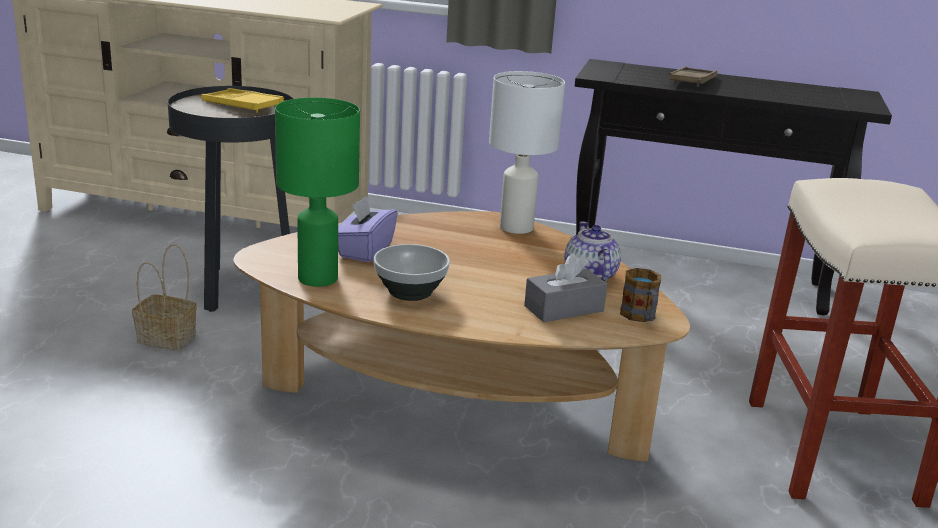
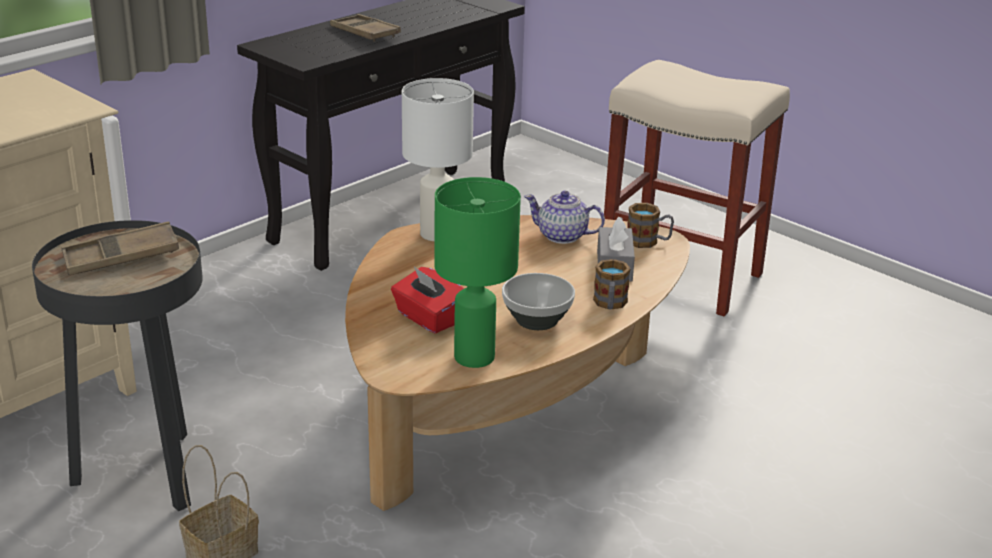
camera: 60 degrees left, 5 degrees up
yellow tray [201,88,284,112] -> brown tray [61,221,179,275]
purple tissue box [338,195,398,262] -> red tissue box [391,267,464,334]
none -> mug [593,259,631,310]

